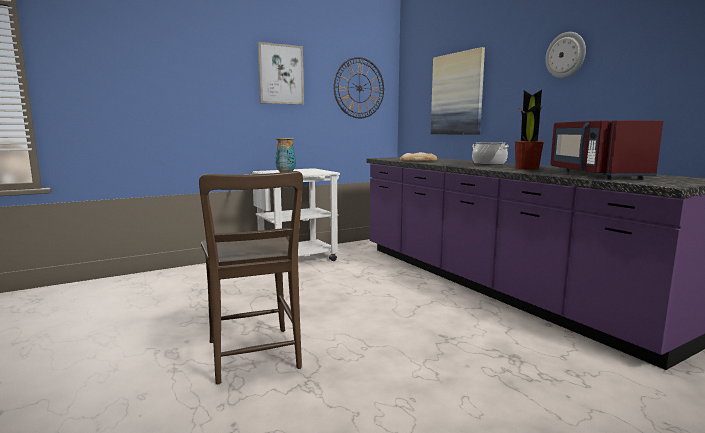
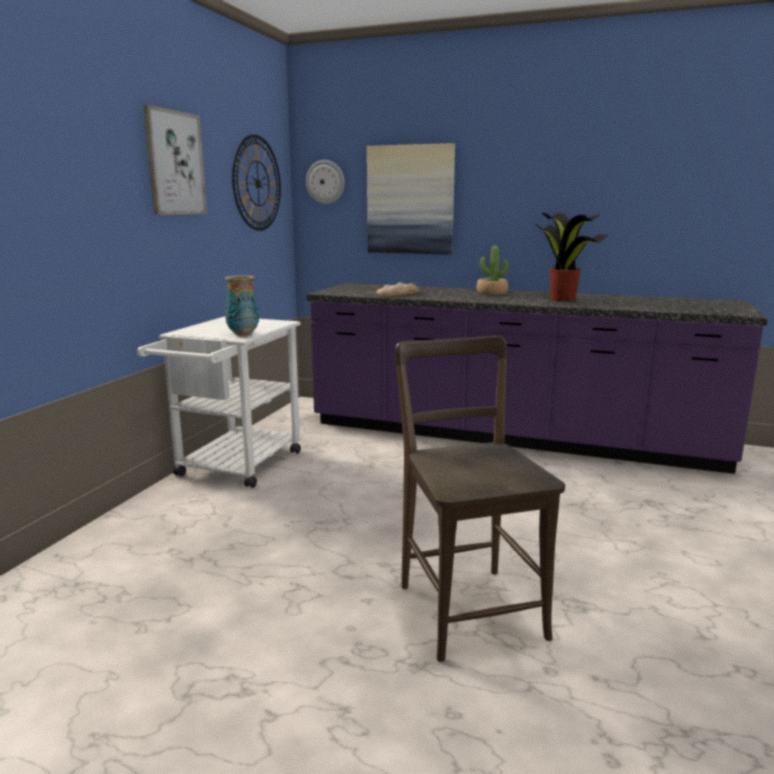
camera: 40 degrees left, 5 degrees up
brown chair [199,171,303,384] -> brown chair turned 135 degrees counterclockwise [395,336,565,662]
cooking pot [472,142,509,165] -> potted plant [477,245,508,295]
wall clock [545,32,586,78] -> wall clock moved to [306,160,345,204]
red microwave [550,120,663,179] -> none

